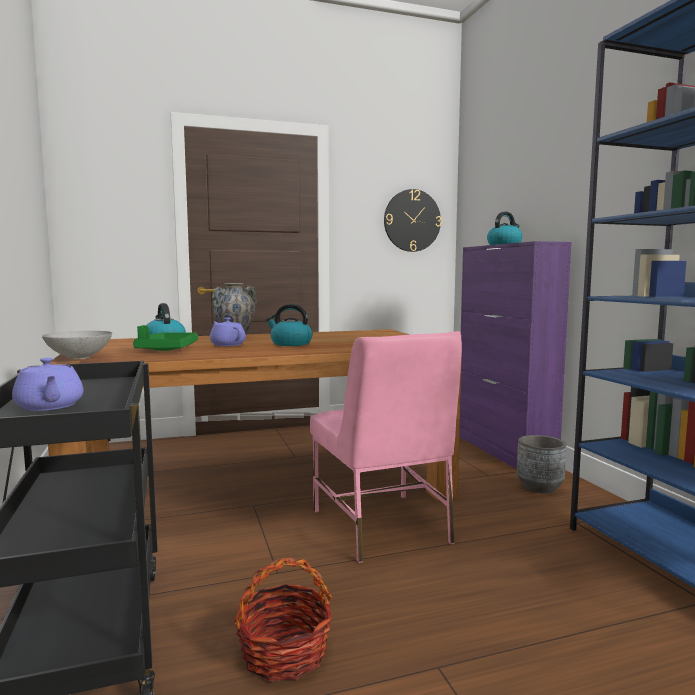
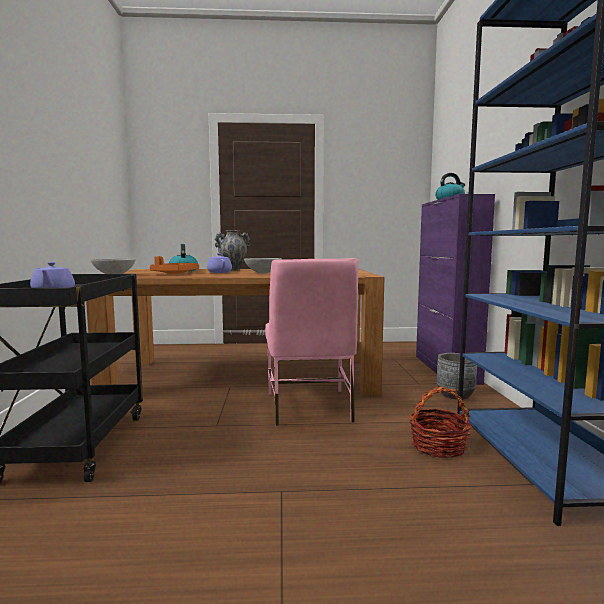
camera: 15 degrees right, 0 degrees up
green tray [133,325,198,351] -> orange tray [150,256,199,274]
basket [234,557,332,681] -> basket moved to [409,386,472,458]
kettle [266,304,312,346] -> grey bowl [244,258,282,273]
wall clock [384,189,441,252] -> none

